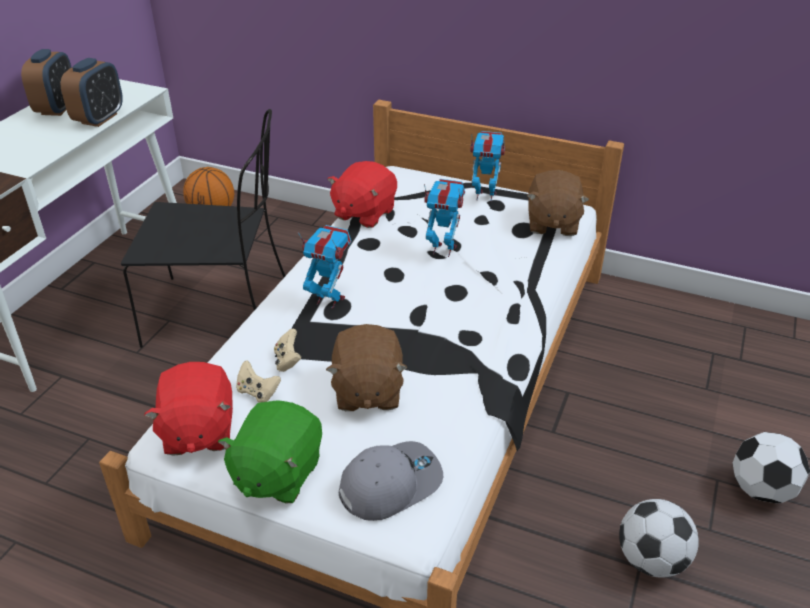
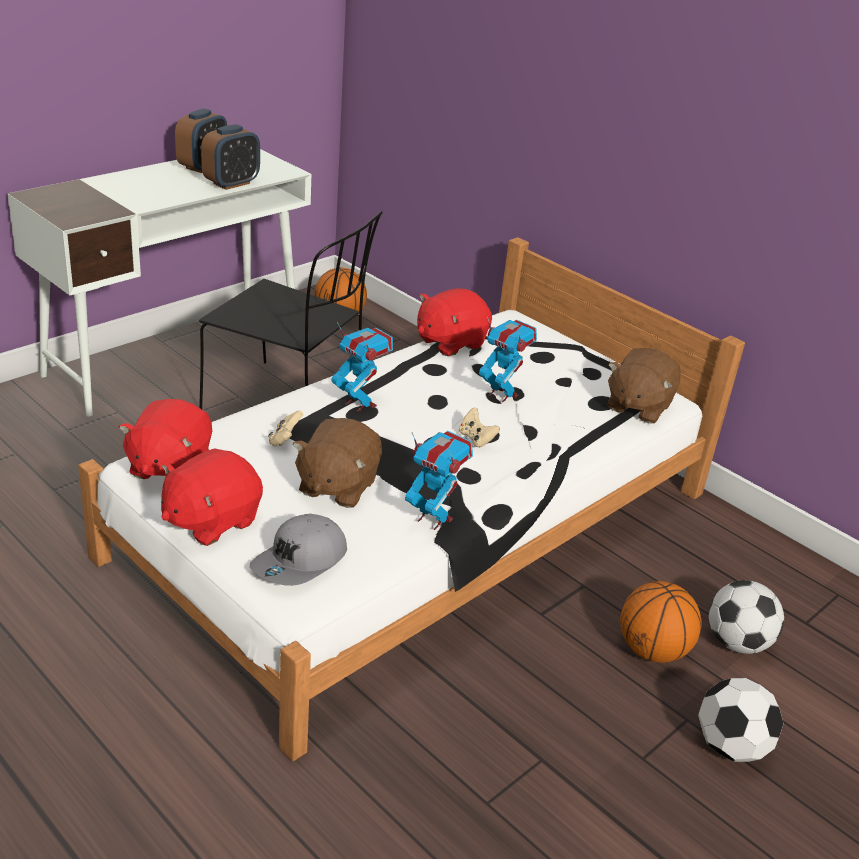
camera: 20 degrees right, 5 degrees down
green plush toy [218,400,322,504] -> red plush toy [161,448,263,546]
beige game controller [236,360,281,403] -> beige game controller moved to [459,407,500,447]
grey cap [339,441,443,521] -> grey cap turned 135 degrees clockwise [250,514,347,586]
toy robot [470,131,505,202] -> toy robot moved to [405,431,473,530]
football [619,499,699,577] -> football moved to [709,580,784,654]
none -> basketball [620,581,702,663]

